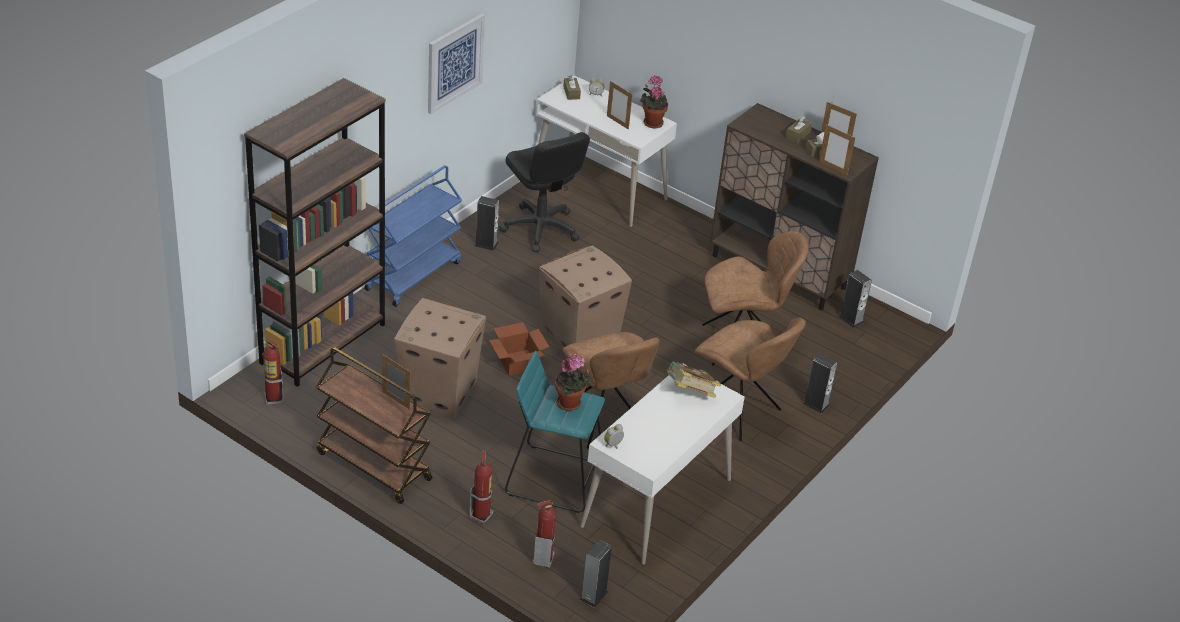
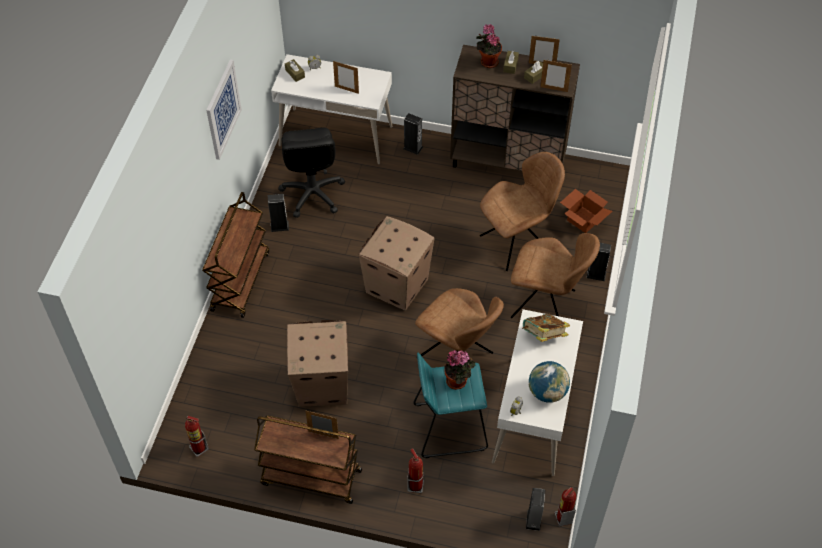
camera: 20 degrees left, 15 degrees up
brown bookcase [244,78,386,387] -> none
blue cart [364,165,462,307] -> brown cart [202,192,269,318]
cardboard box [489,322,549,375] -> cardboard box moved to [560,189,612,233]
black office chair [499,132,590,252] -> black office chair turned 45 degrees clockwise [278,127,345,218]
fire extinguisher [533,501,556,568] -> fire extinguisher moved to [555,487,576,527]
potted plant [640,75,668,129] -> potted plant moved to [476,24,502,68]
speaker [838,270,872,328] -> speaker moved to [403,113,423,155]
none -> globe [528,361,570,403]

